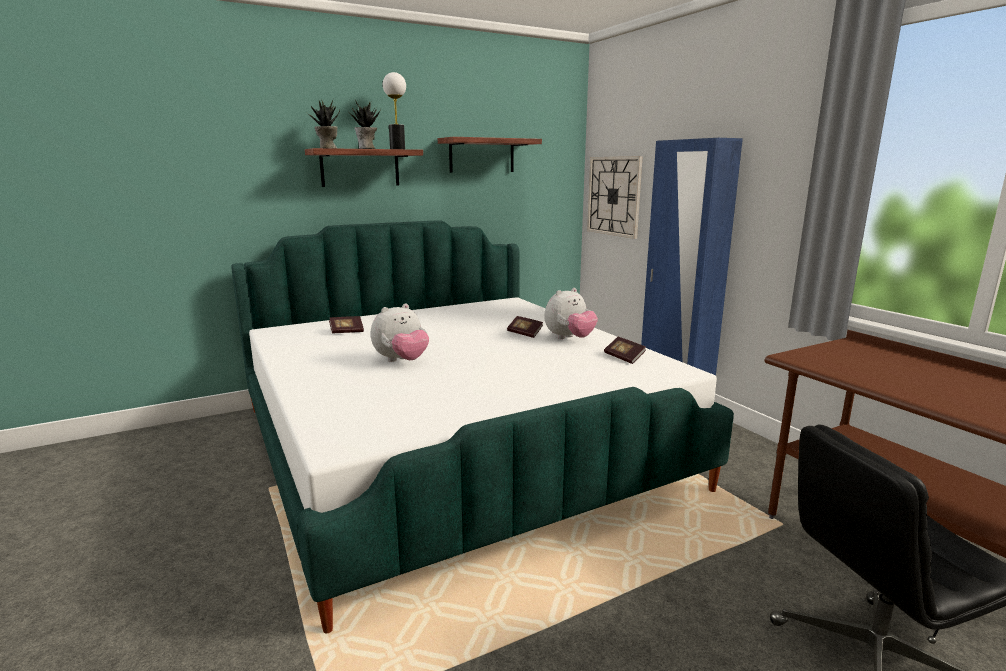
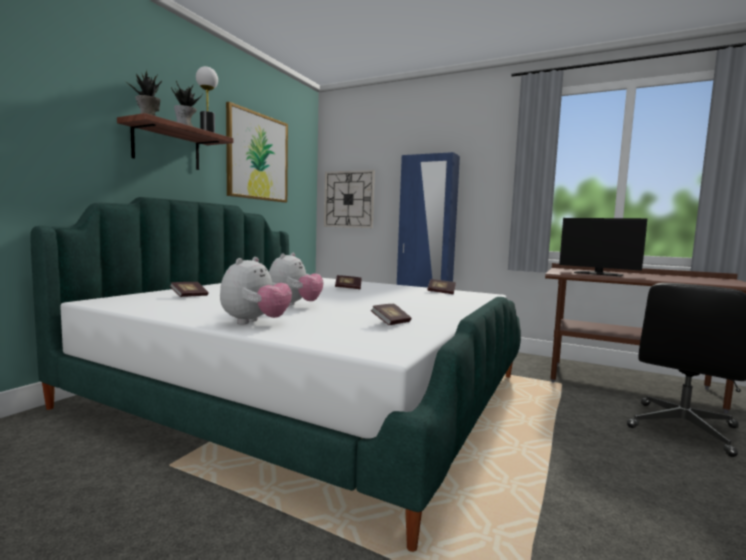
camera: 35 degrees left, 10 degrees down
shelf [438,137,542,172] -> picture [226,102,288,203]
plush toy [544,288,598,339] -> plush toy moved to [220,257,292,324]
none -> book [371,304,411,325]
none -> monitor [559,218,647,276]

